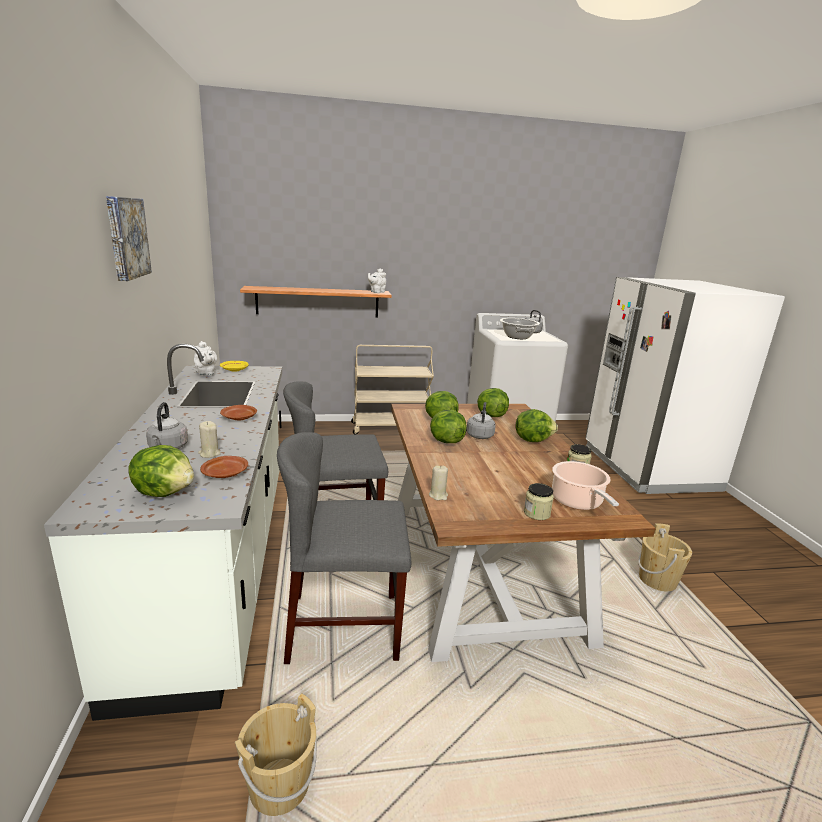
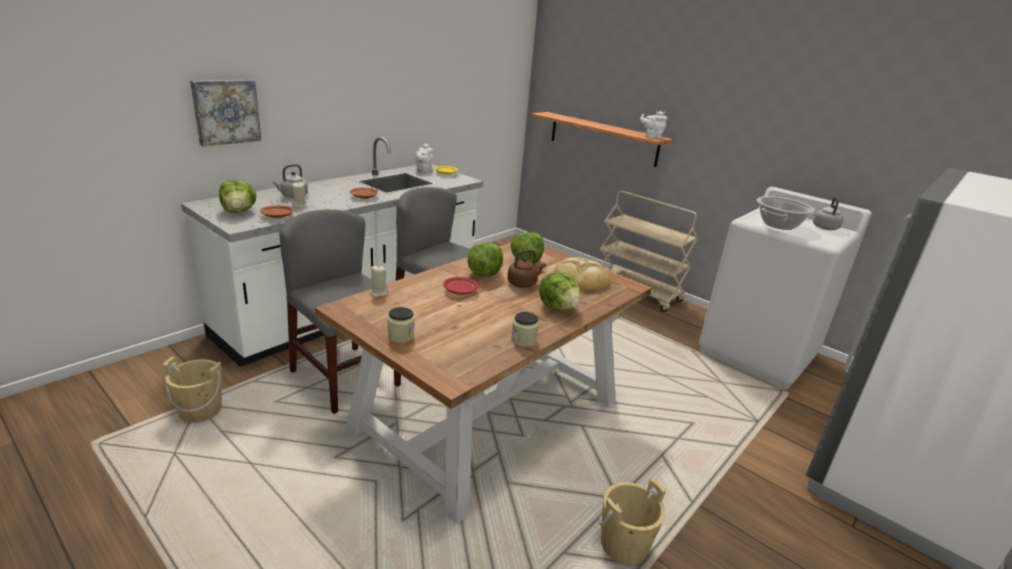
camera: 50 degrees right, 5 degrees up
picture [106,196,152,281] -> picture moved to [190,80,261,146]
grey kettle [467,402,496,439] -> brown kettle [507,250,546,288]
lettuce [477,388,509,417] -> bread [554,257,611,290]
cooking pot [552,461,619,510] -> none
none -> red plate [443,277,479,295]

